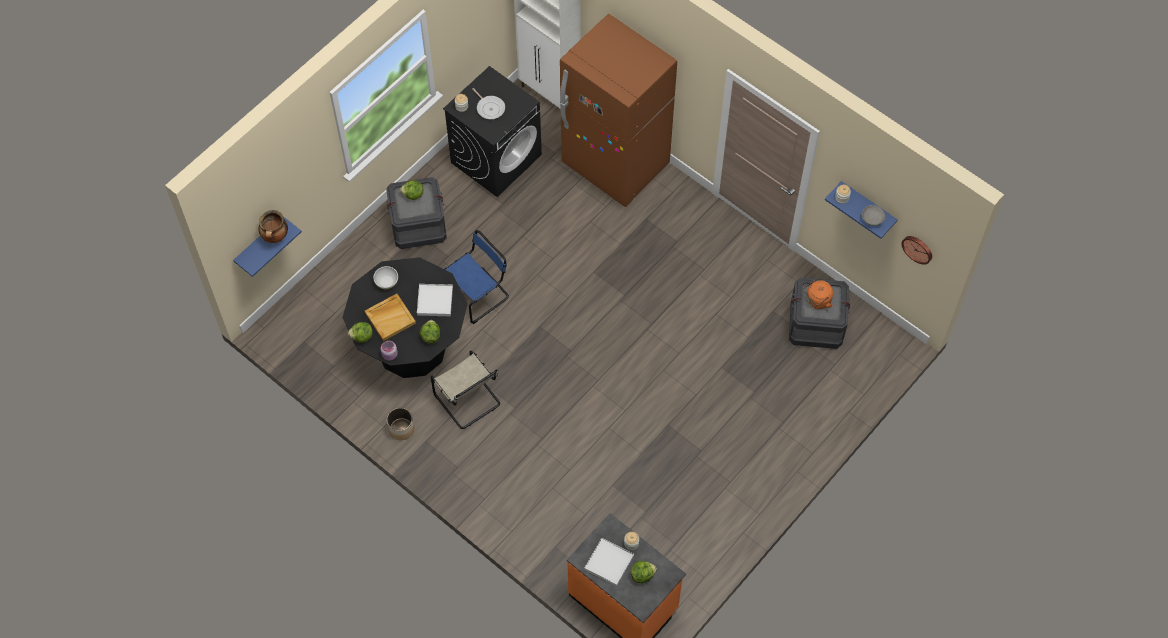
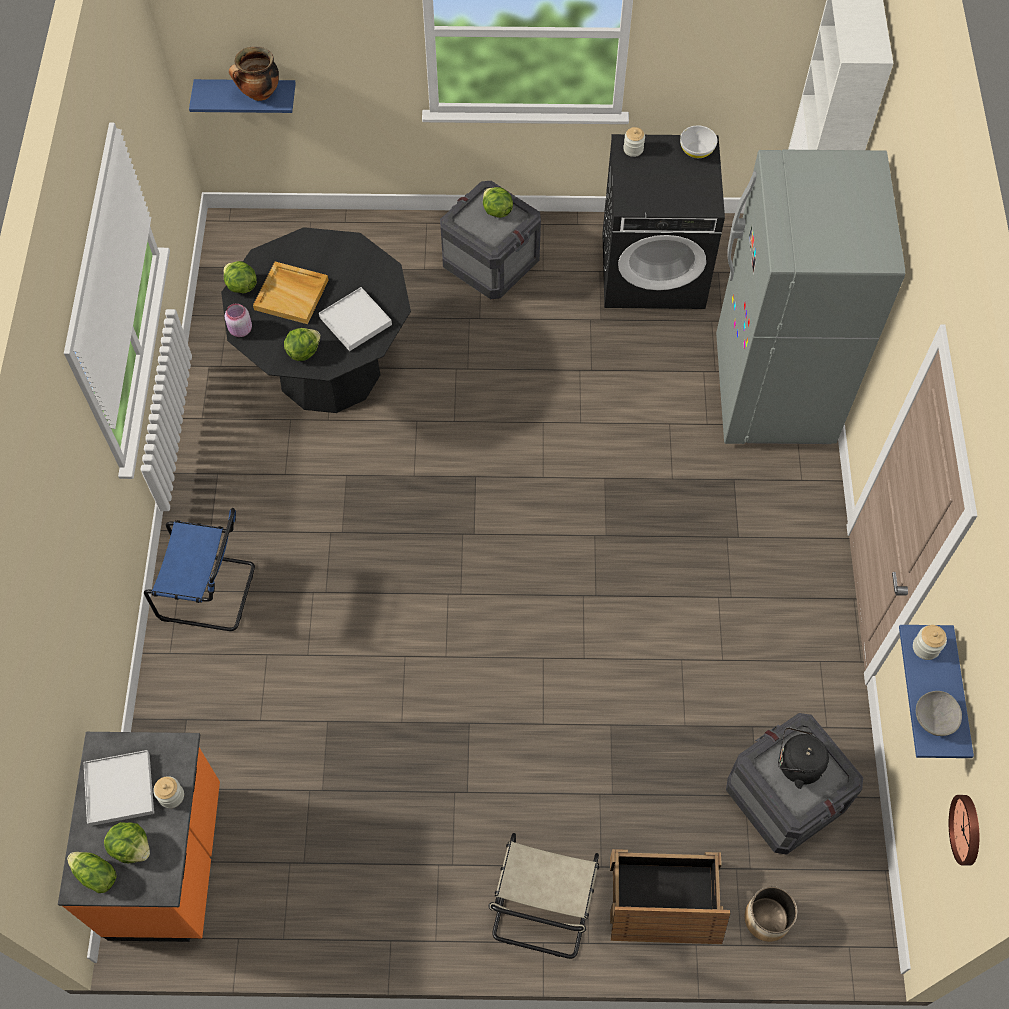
camera: 50 degrees right, 0 degrees up
white bowl [373,266,398,289] -> white bowl moved to [680,125,718,158]
planter [387,408,414,440] -> planter moved to [745,886,797,942]
beige chair [431,351,500,429] -> beige chair moved to [488,833,599,959]
blue chair [445,230,509,324] -> blue chair moved to [144,508,255,631]
frying pan [473,88,505,119] -> none
brown fridge [560,14,677,207] -> grey fridge [716,150,905,444]
orange kettle [803,280,833,309] -> black kettle [778,727,829,789]
none -> lettuce [67,852,117,893]
none -> crate [610,849,730,944]

